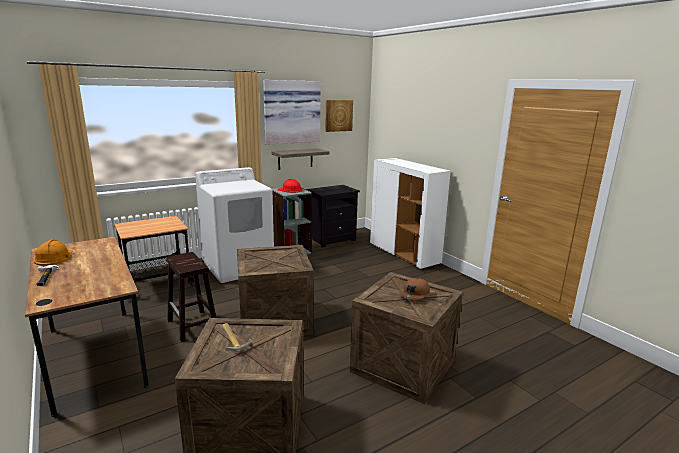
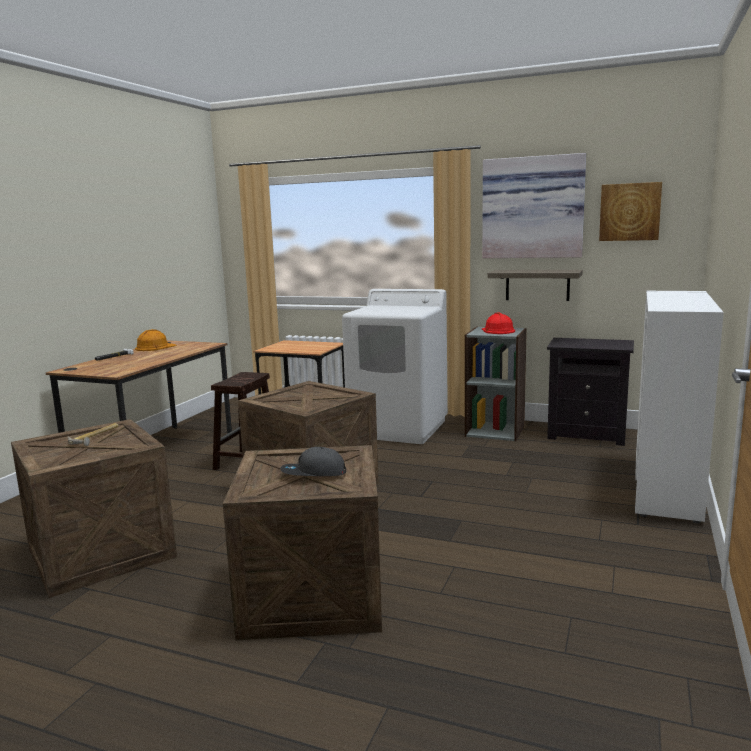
camera: 55 degrees right, 5 degrees down
brown cap [398,278,430,300] -> grey cap [280,447,346,476]

